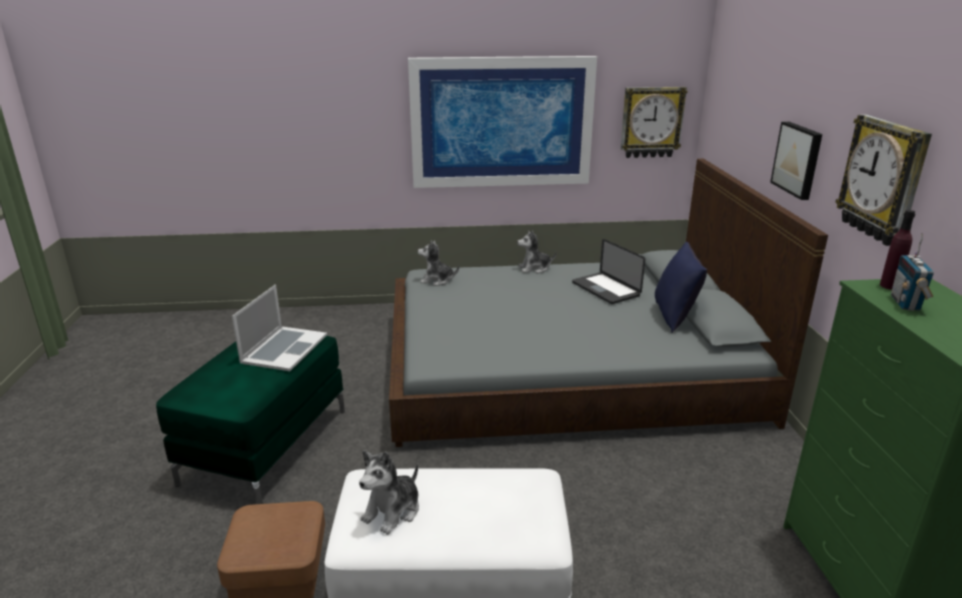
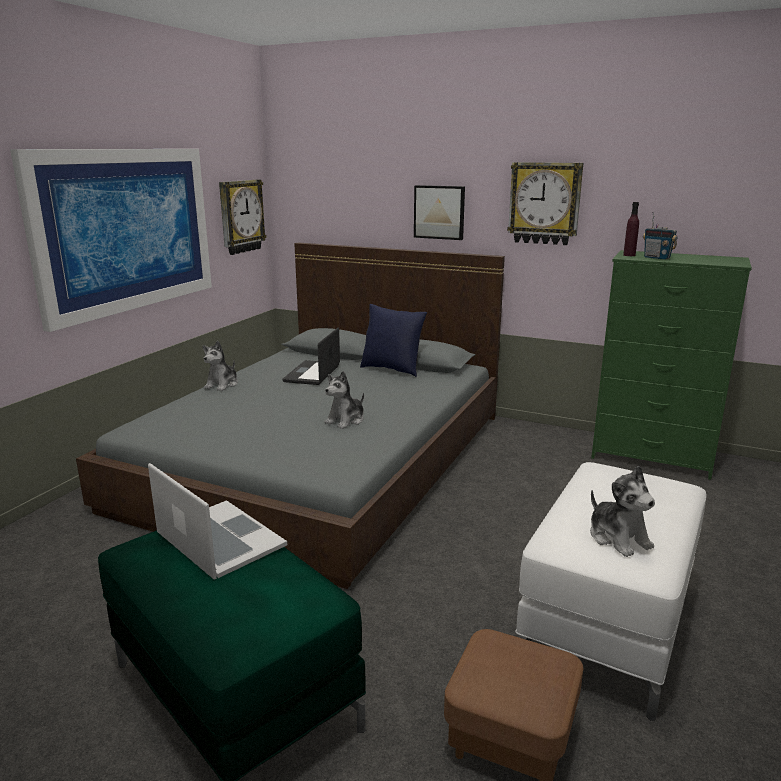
camera: 60 degrees left, 5 degrees down
plush toy [418,240,459,286] -> plush toy moved to [325,371,364,429]
laptop [572,239,645,304] -> laptop turned 105 degrees clockwise [283,327,340,385]

